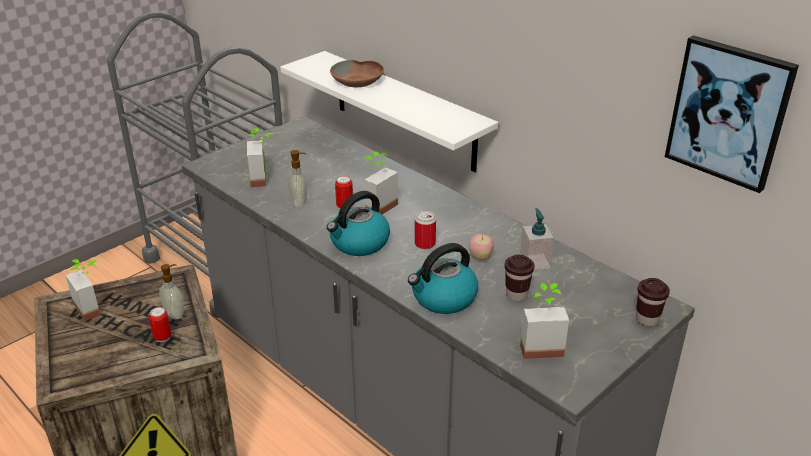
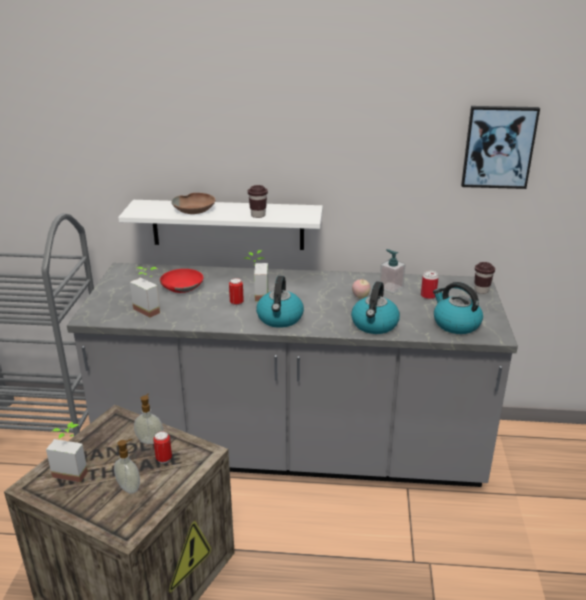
camera: 40 degrees left, 5 degrees down
soap dispenser [288,150,307,208] -> soap dispenser moved to [114,439,140,494]
can [415,211,436,249] -> can moved to [421,271,439,299]
brown cup [505,255,535,301] -> brown cup moved to [248,185,268,218]
potted plant [520,283,569,359] -> kettle [433,282,483,334]
none -> red bowl [160,269,203,293]

